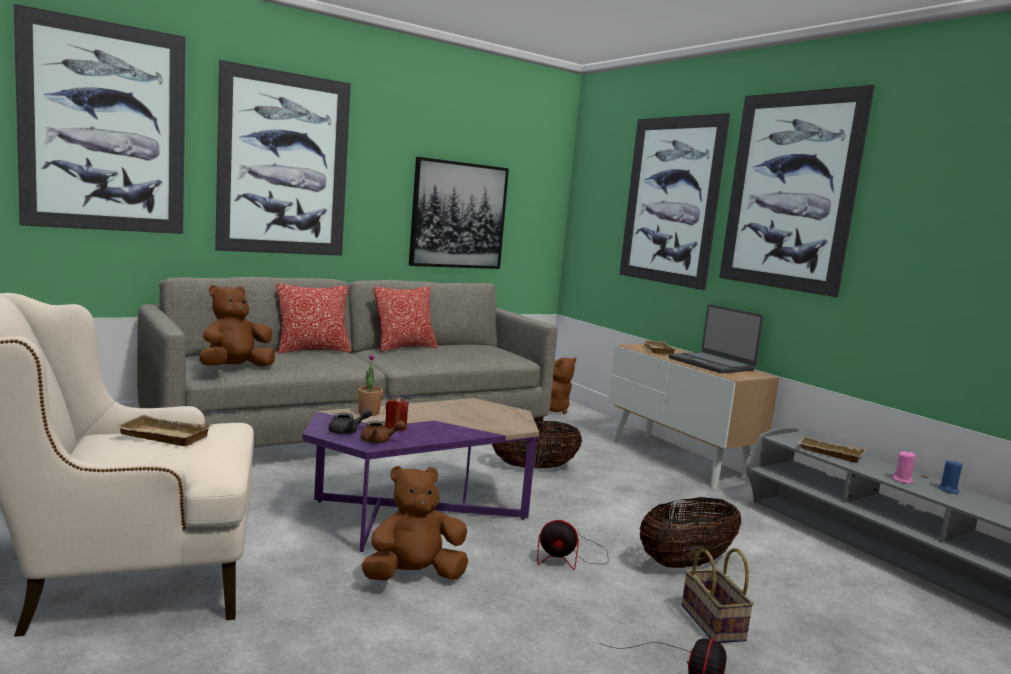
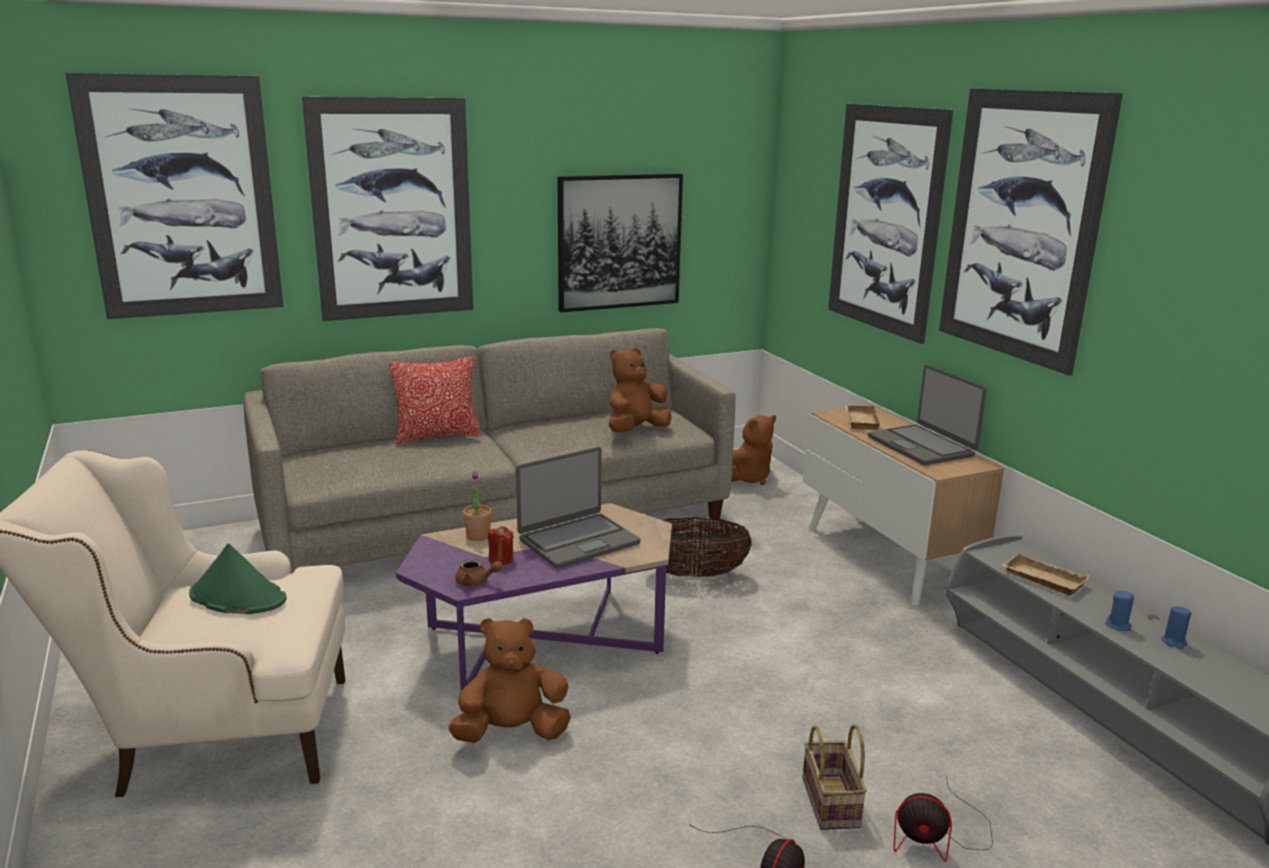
camera: 10 degrees right, 10 degrees up
beige tray [114,415,213,446] -> green hat [189,544,287,614]
brown plush toy [199,285,275,367] -> brown plush toy moved to [608,348,671,432]
grey teapot [329,409,372,434] -> none
pillow [373,286,438,352] -> none
fan [537,520,609,570] -> fan moved to [894,783,993,862]
basket [640,497,741,568] -> none
pink candle [892,452,915,484] -> blue candle [1105,591,1134,631]
none -> laptop [516,447,641,568]

